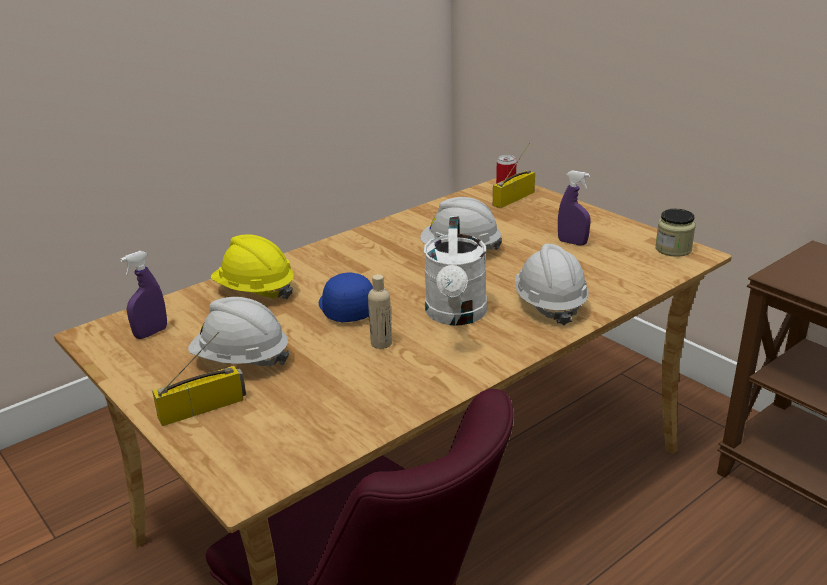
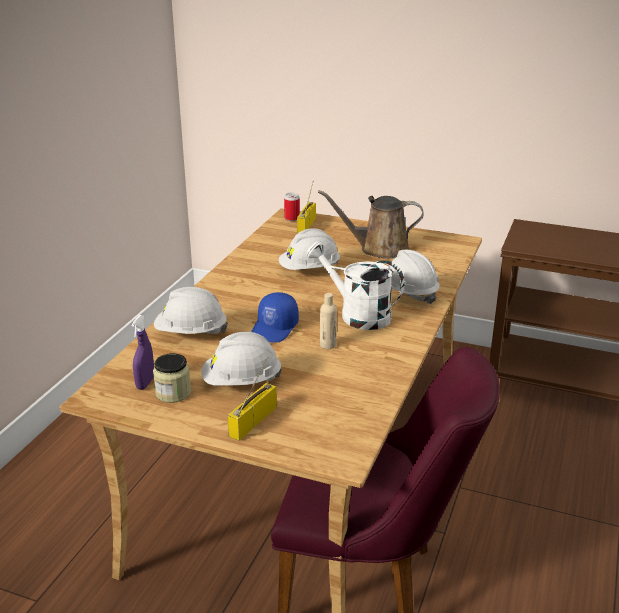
camera: 30 degrees left, 0 degrees up
yellow hard hat [211,234,294,300] -> white hard hat [154,287,228,334]
blue cap [319,273,373,322] -> blue cap turned 105 degrees counterclockwise [251,292,299,343]
white watering can [424,216,487,326] -> white watering can turned 150 degrees clockwise [306,241,404,330]
purple spray bottle [558,170,591,245] -> brown watering can [318,190,424,259]
jar [655,209,695,257] -> jar moved to [153,353,191,403]

